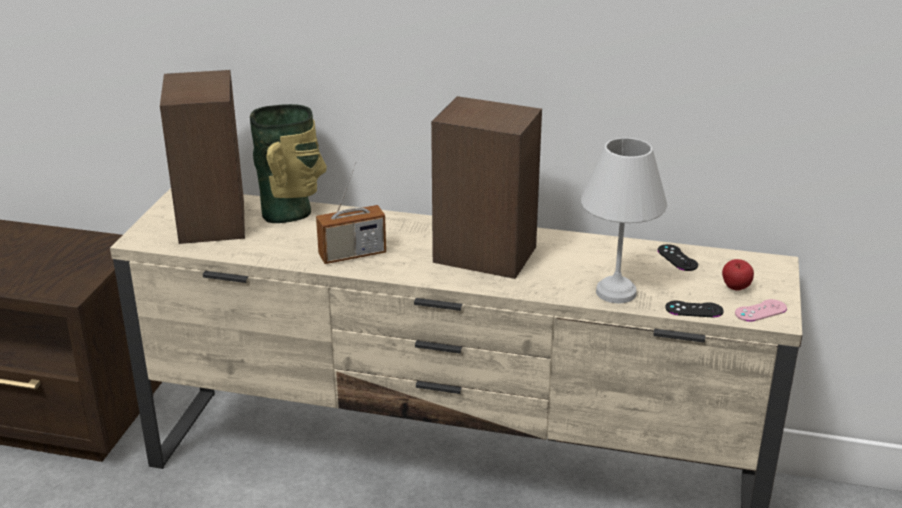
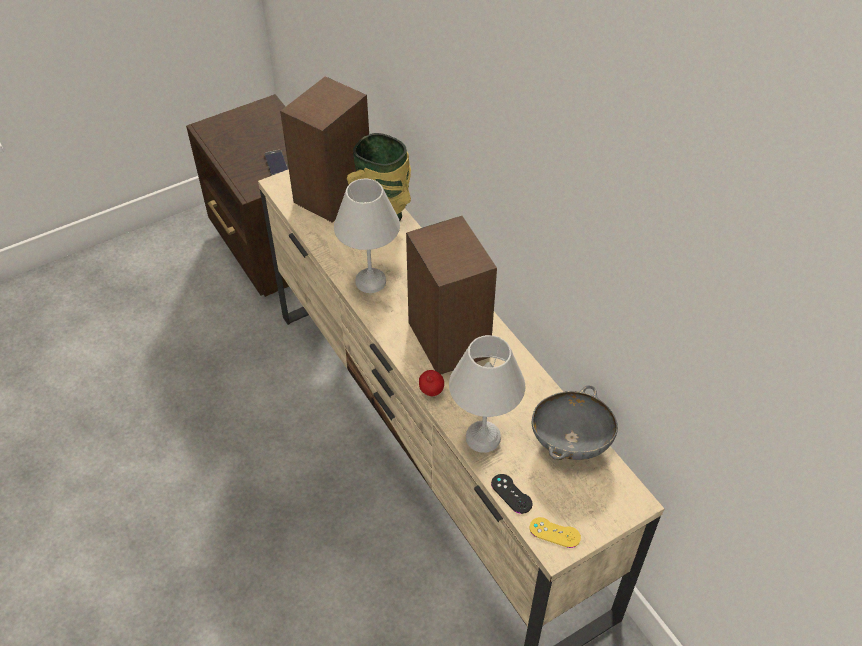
camera: 45 degrees right, 20 degrees up
radio [316,162,386,264] -> white table lamp [334,179,400,293]
black game controller [658,244,698,271] -> grey bowl [532,385,618,460]
apple [722,259,754,291] -> apple moved to [419,370,444,396]
pink game controller [735,299,787,322] -> yellow game controller [529,517,581,548]
none -> phone [265,150,288,176]

